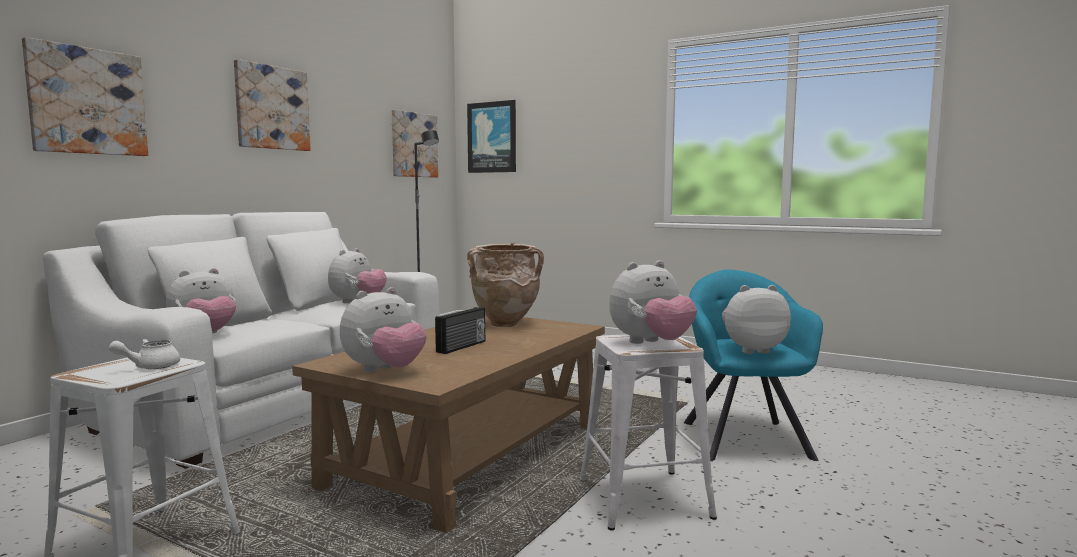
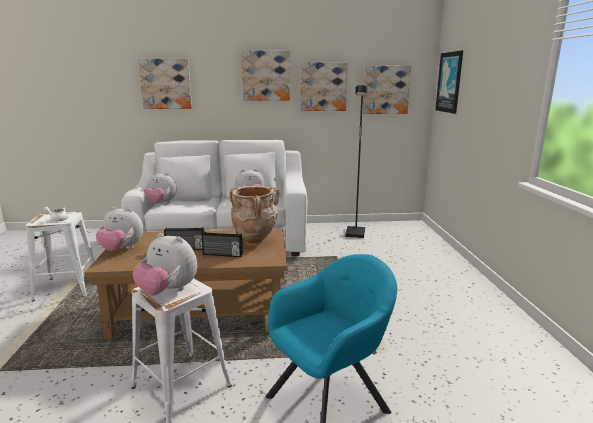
camera: 55 degrees right, 10 degrees up
plush toy [722,285,791,354] -> none
none -> radio [202,232,243,257]
none -> picture [300,62,348,111]

